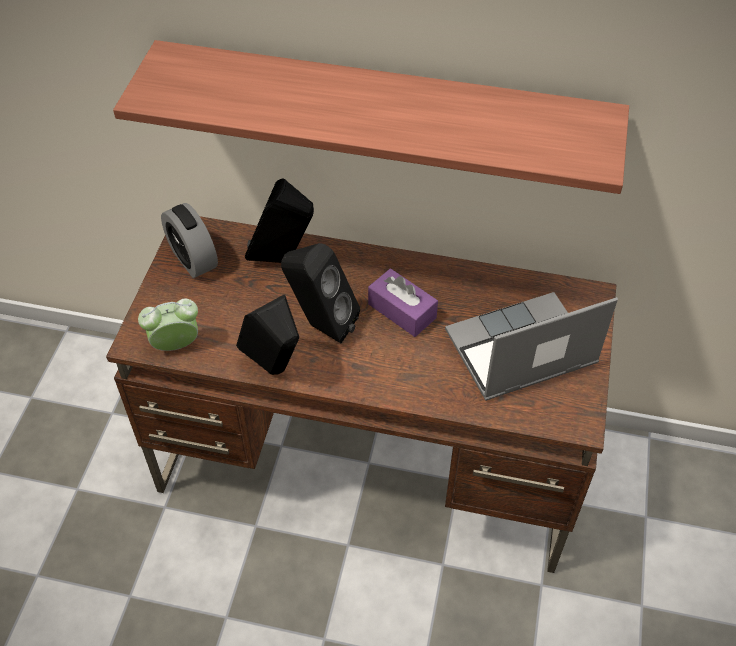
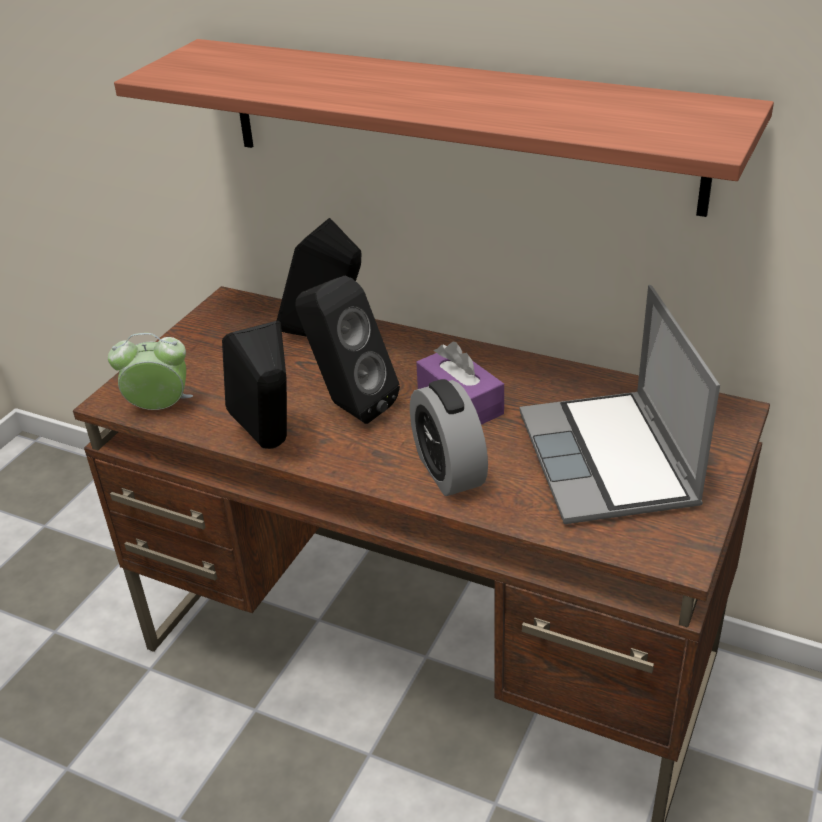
camera: 15 degrees right, 15 degrees down
alarm clock [161,203,218,278] -> alarm clock moved to [410,379,488,496]
laptop [445,292,618,401] -> laptop turned 90 degrees counterclockwise [520,285,720,524]

